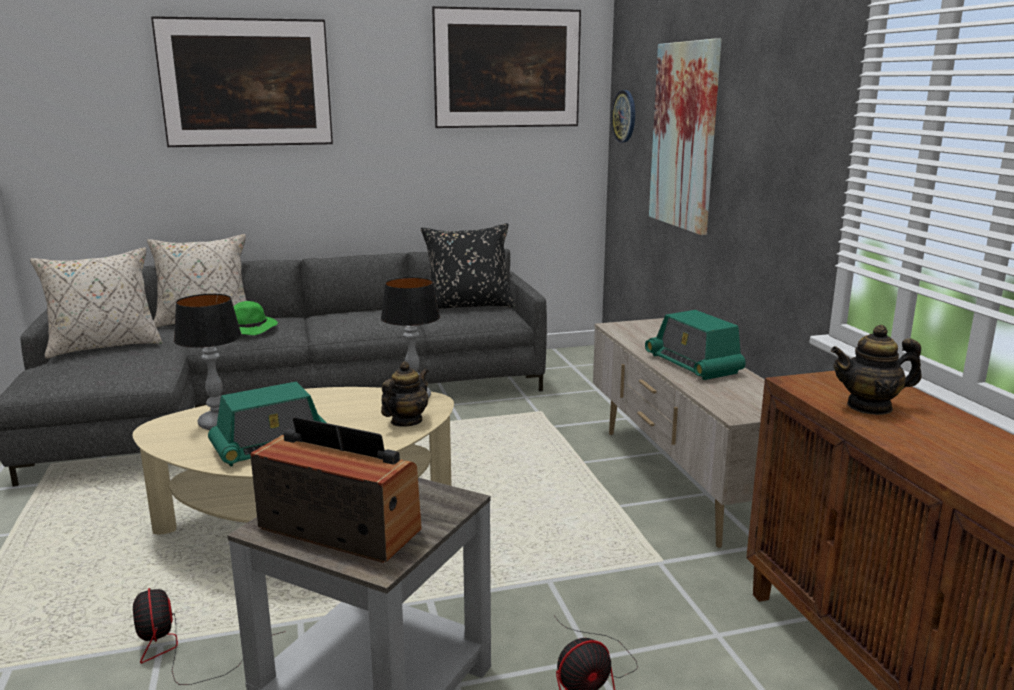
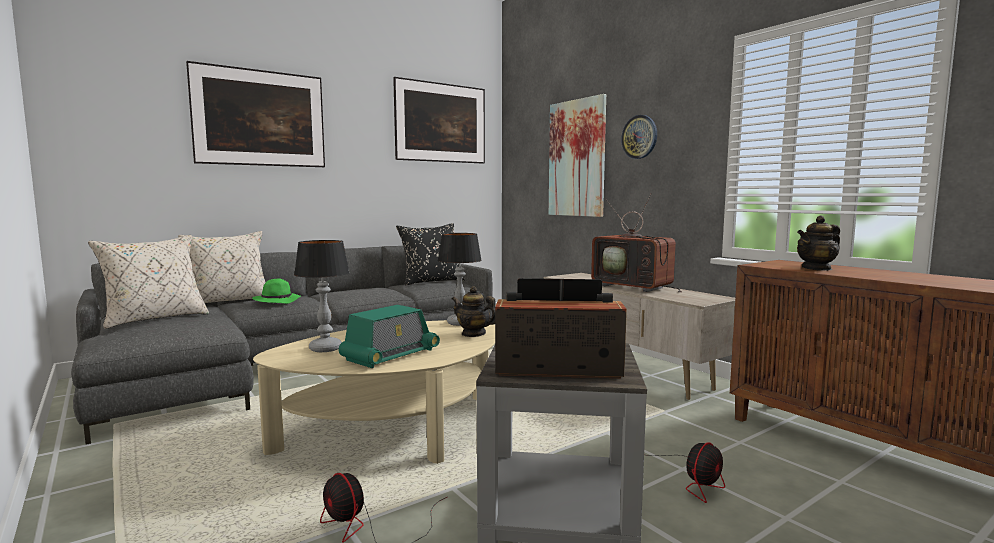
camera: 20 degrees left, 10 degrees down
teapot [381,361,428,427] -> teapot turned 75 degrees counterclockwise [452,286,496,337]
wall clock [612,90,635,142] -> wall clock moved to [621,115,657,159]
radio [645,310,746,380] -> television [591,193,682,292]

